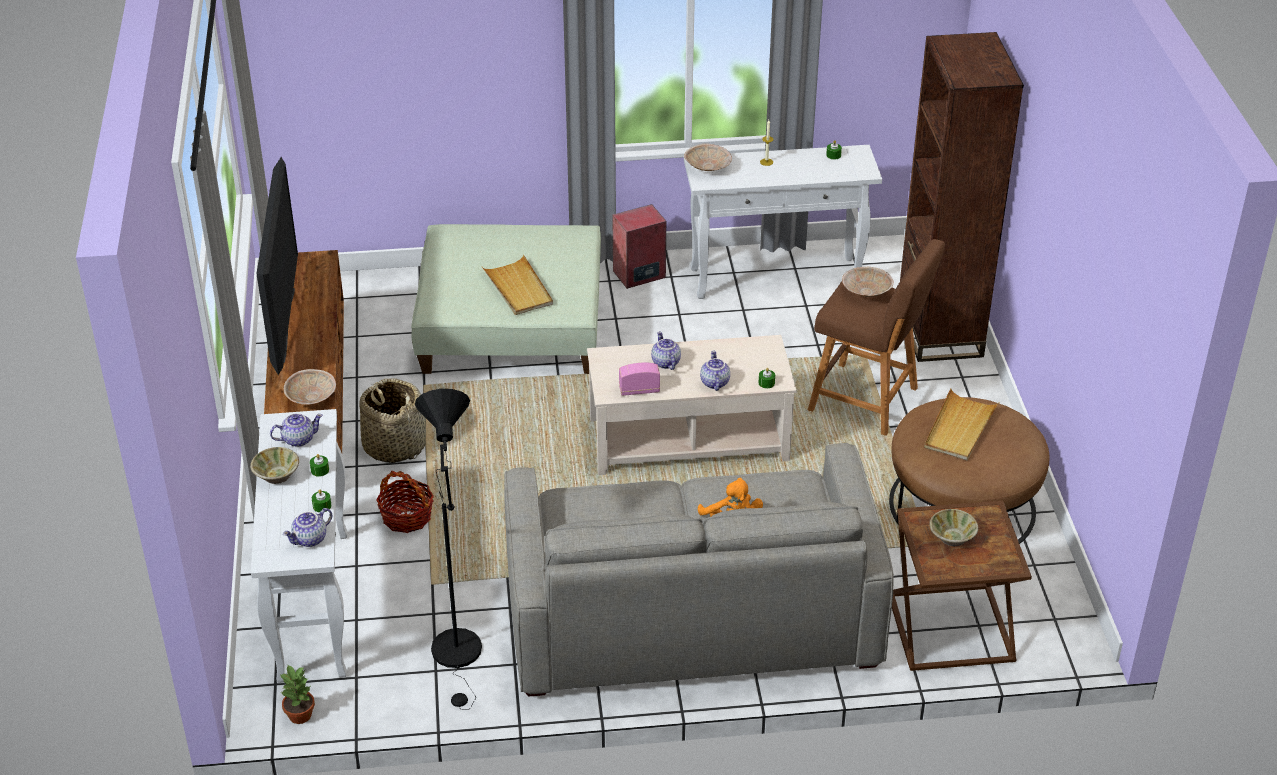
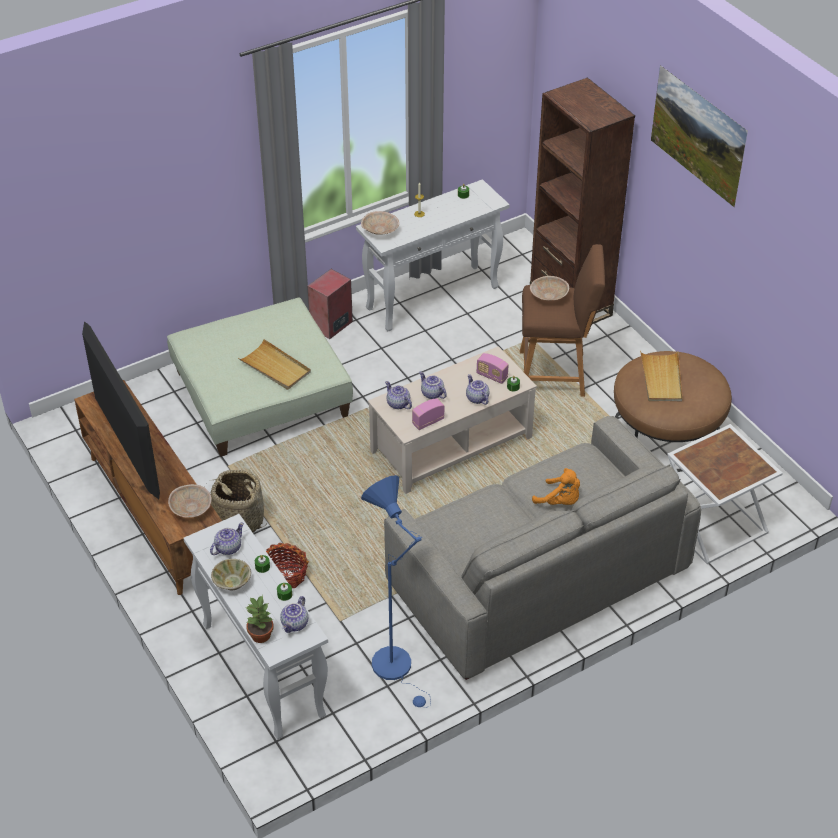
camera: 25 degrees left, 5 degrees up
potted plant [279,665,315,724] -> potted plant moved to [246,595,274,643]
black floor lamp [415,389,482,710] -> blue floor lamp [361,475,431,708]
brown side table [892,500,1032,671] -> white side table [667,424,783,564]
beige bowl [929,509,978,546] -> none
none -> teapot [385,381,412,409]
none -> radio [476,353,509,384]
none -> picture [651,65,748,207]

